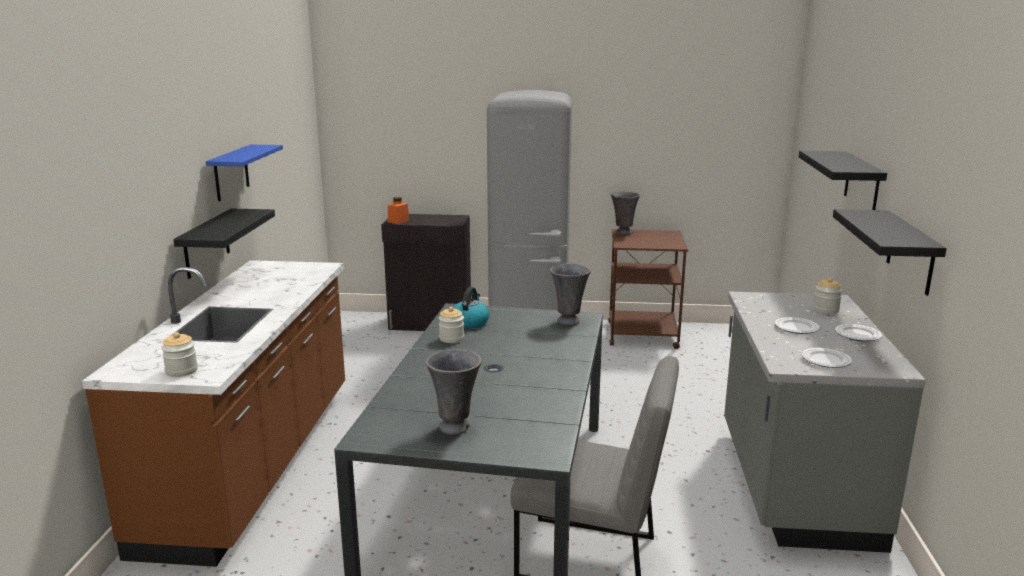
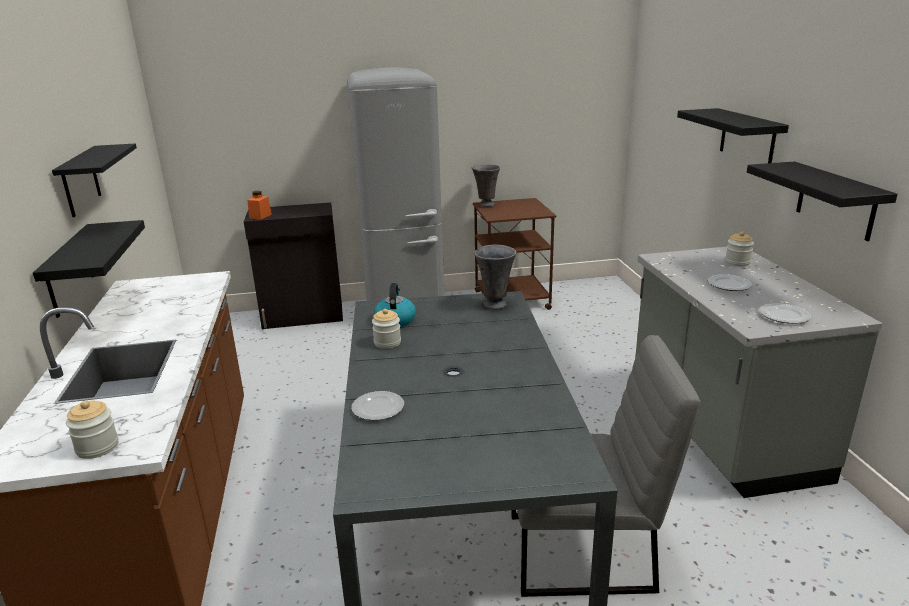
camera: 15 degrees left, 5 degrees up
blue shelf [206,145,283,201] -> black shelf [52,144,137,217]
grey vase [426,349,482,435] -> none
plate [835,324,882,341] -> plate moved to [351,391,404,420]

